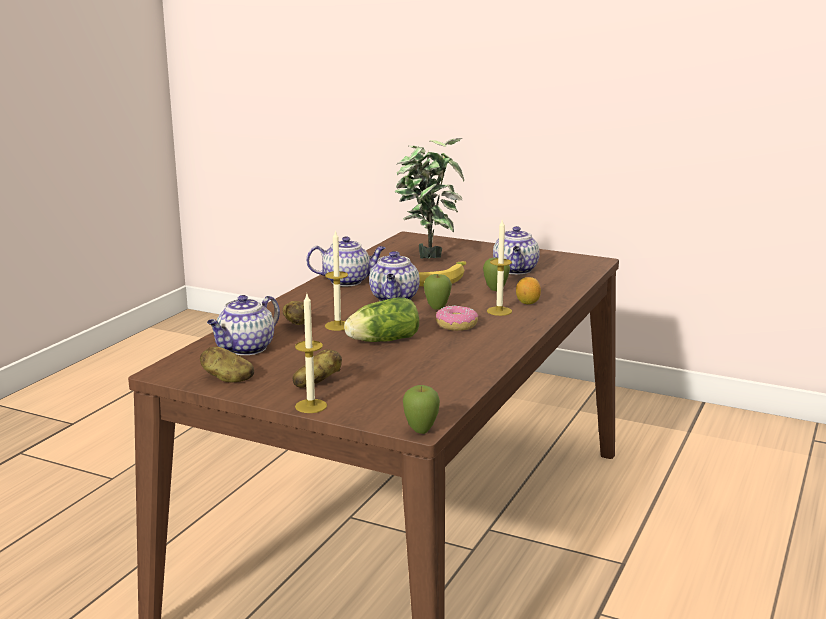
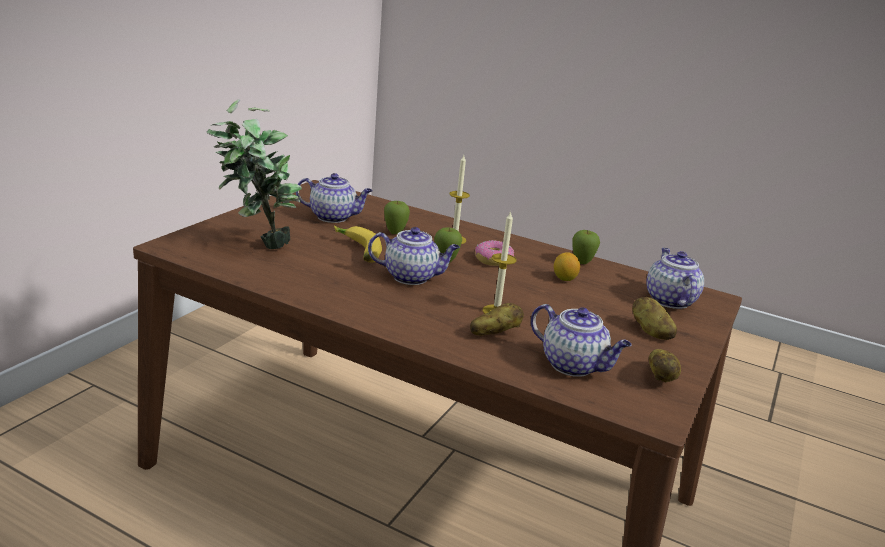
camera: 90 degrees left, 5 degrees up
candle [295,294,327,413] -> none
teapot [306,236,385,286] -> teapot moved to [646,248,704,309]
lettuce [344,297,419,342] -> none
apple [403,385,440,434] -> apple moved to [573,230,600,264]
lemon [516,277,541,304] -> lemon moved to [554,252,580,281]

